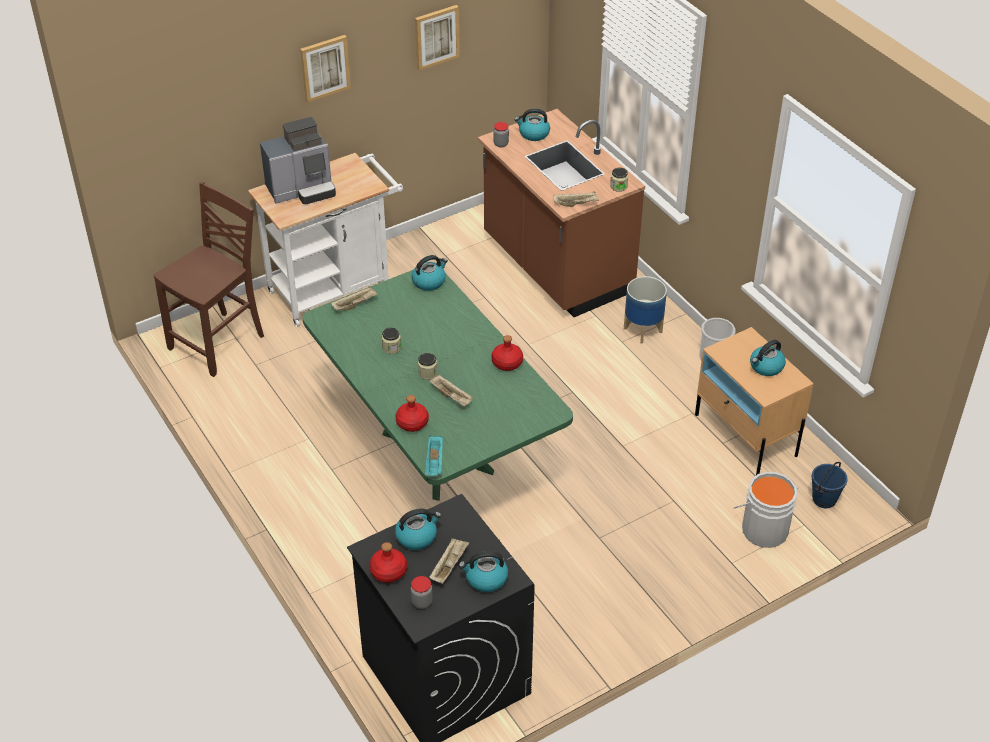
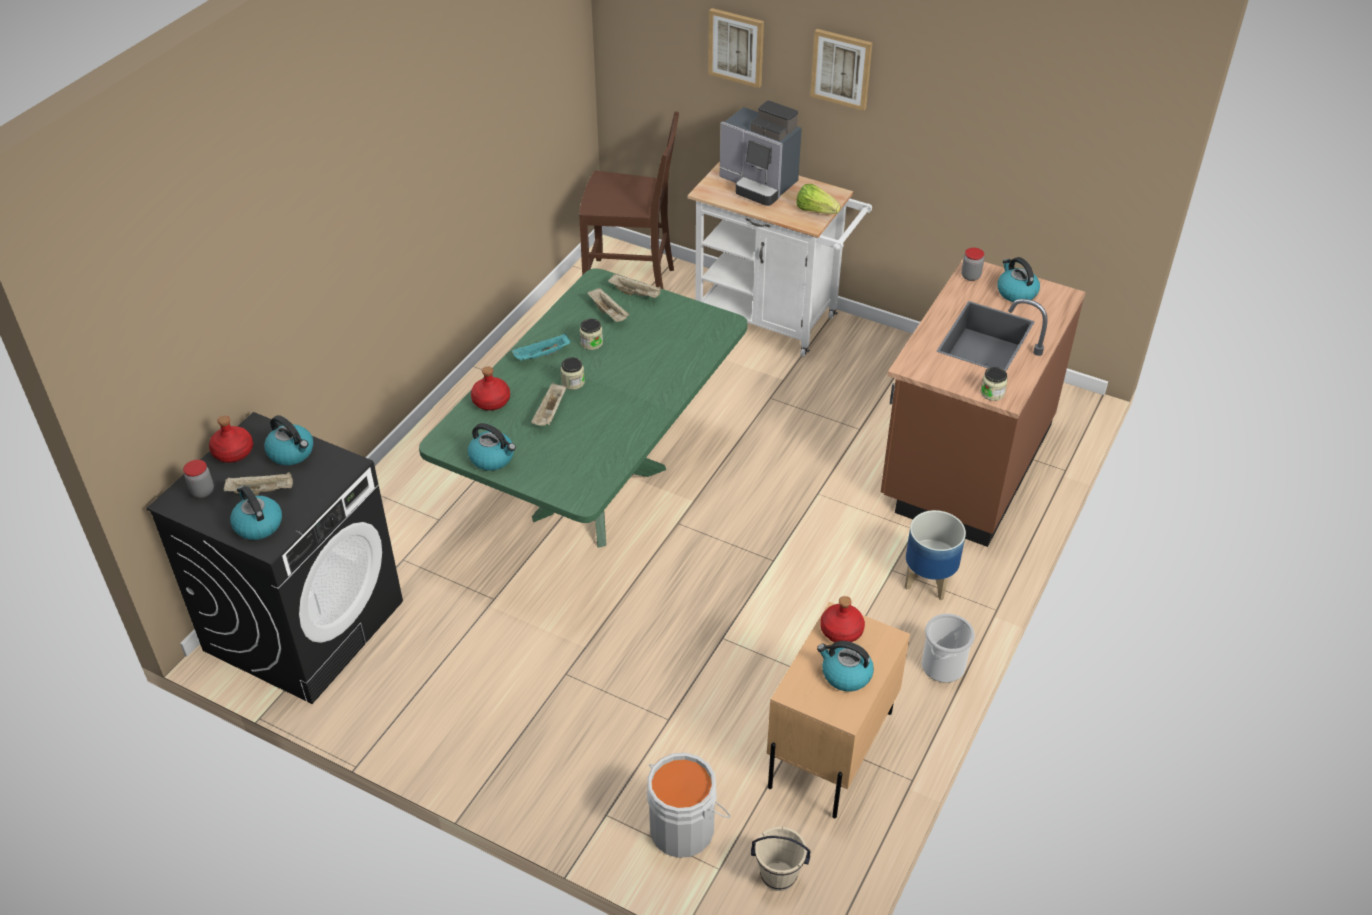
camera: 60 degrees right, 0 degrees up
kettle [412,255,448,291] -> kettle moved to [468,423,516,471]
picture [415,5,460,71] -> picture moved to [708,8,764,88]
turquoise tray [425,435,443,476] -> turquoise tray moved to [512,333,571,361]
red bottle [491,335,523,371] -> red bottle moved to [820,596,865,642]
beige tray [553,191,599,207] -> beige tray moved to [587,288,629,322]
blue bucket [812,462,848,508] -> beige bucket [751,827,810,891]
none -> lettuce [796,184,840,214]

